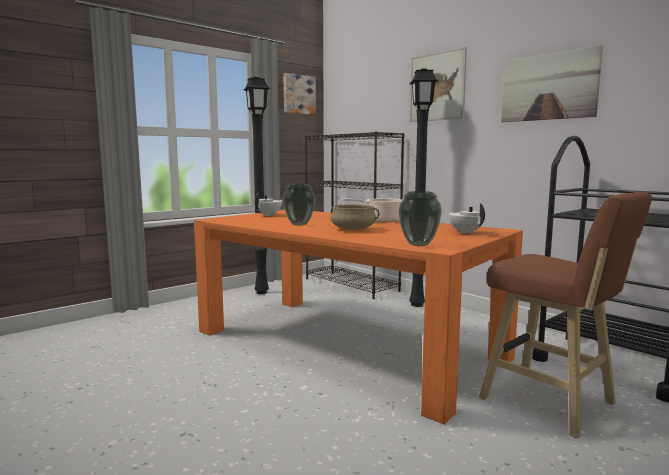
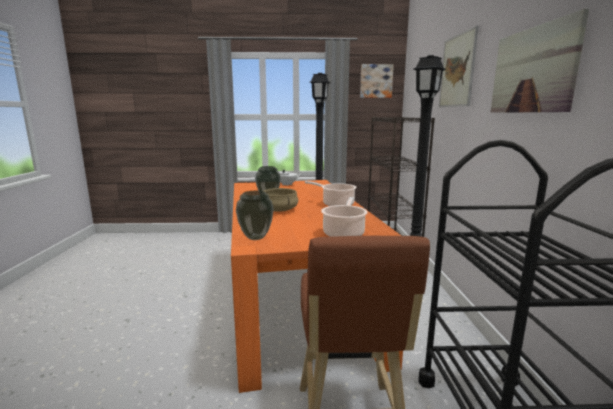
camera: 40 degrees right, 5 degrees up
white teapot [449,203,485,234] -> cooking pot [321,197,368,237]

